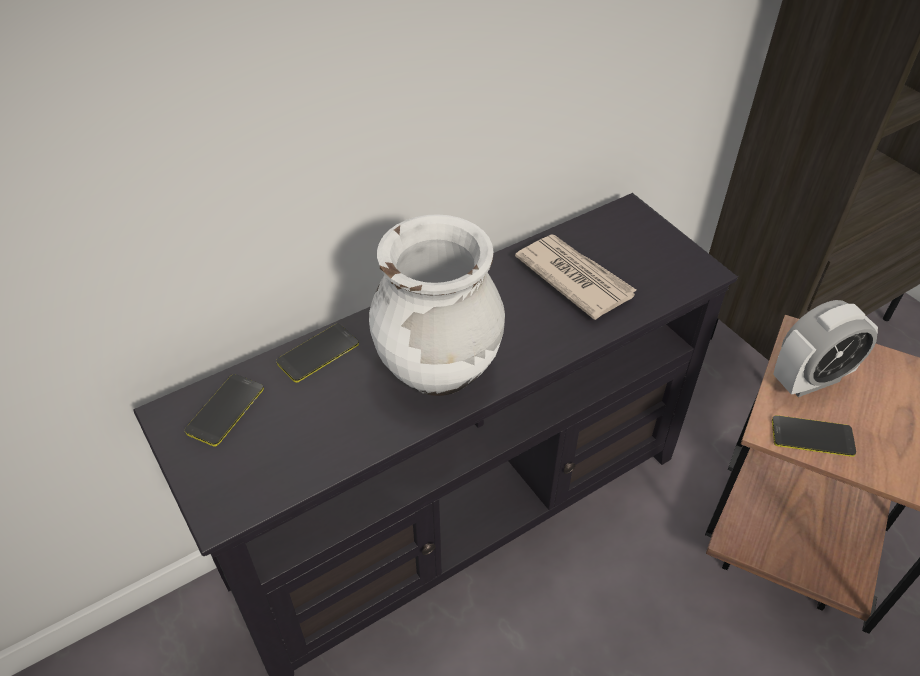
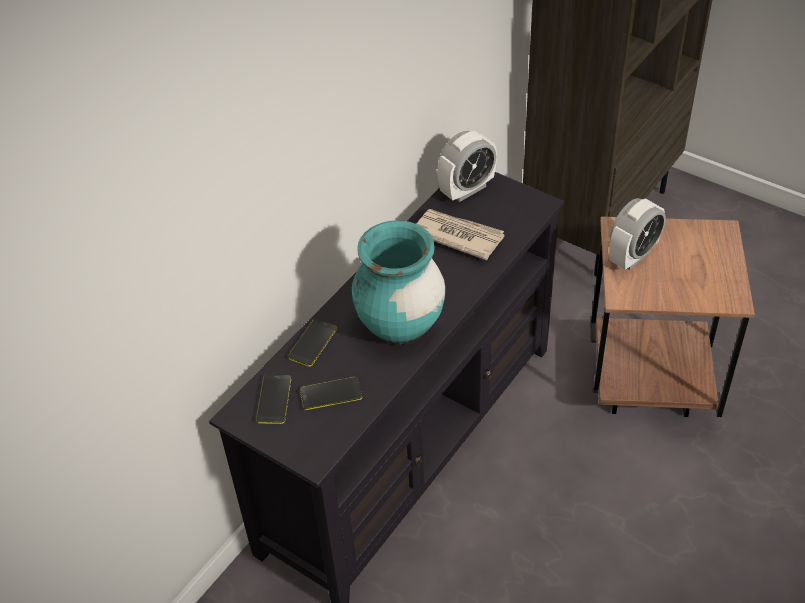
camera: 20 degrees left, 0 degrees up
white vase [369,214,505,396] -> turquoise vase [352,220,445,345]
phone [772,415,856,457] -> phone moved to [300,377,362,410]
none -> alarm clock [437,131,497,202]

